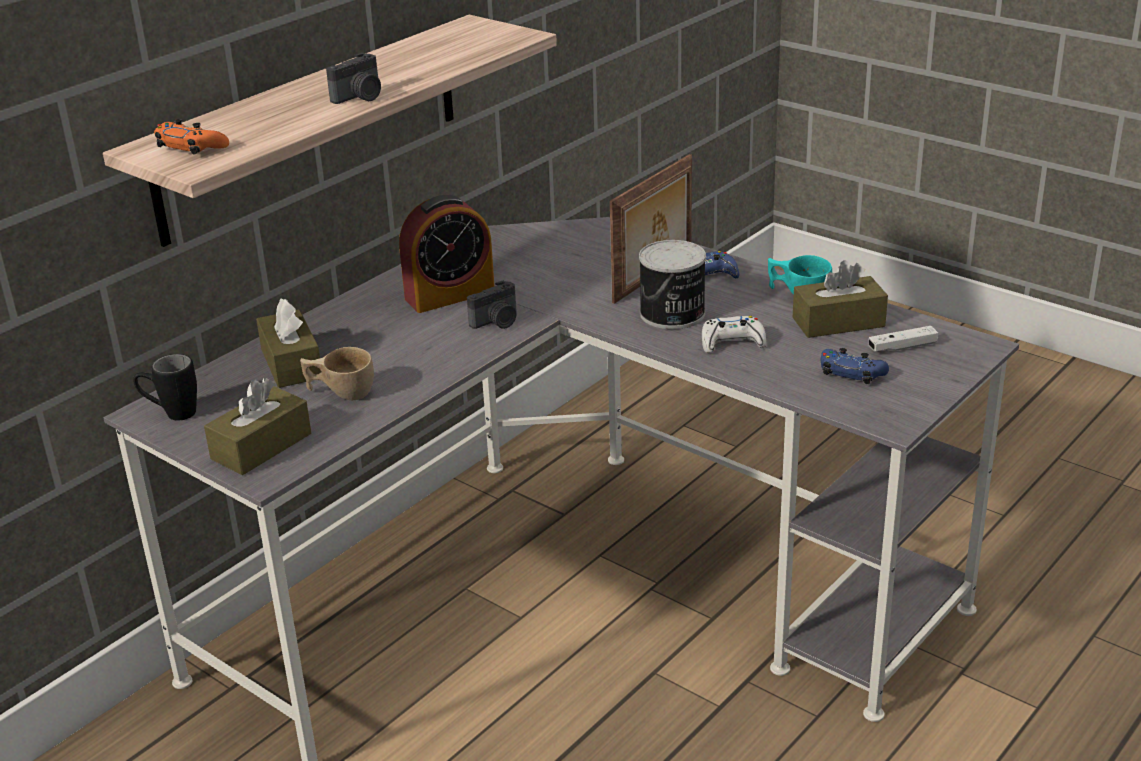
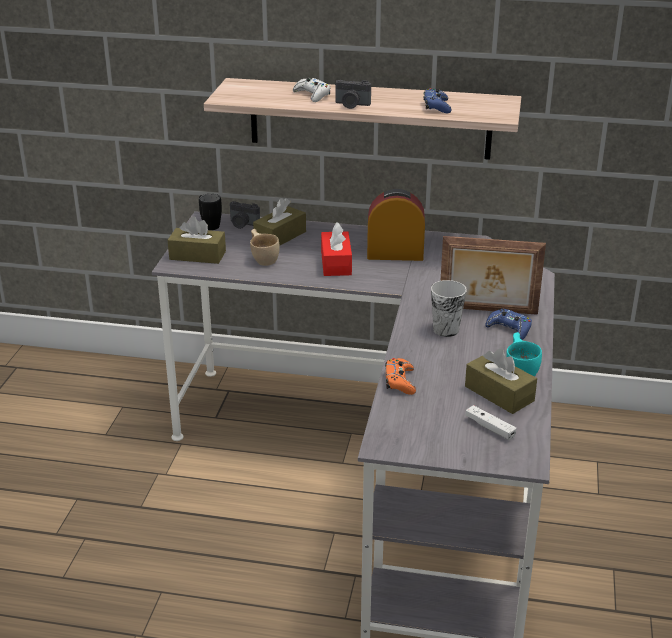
camera: 60 degrees right, 0 degrees up
orange game controller [154,119,229,155] -> orange game controller moved to [385,358,416,395]
alarm clock [399,195,494,313] -> alarm clock turned 150 degrees clockwise [367,189,425,261]
camera [467,280,517,329] -> camera moved to [230,201,260,229]
can [639,240,706,329] -> cup [431,280,467,337]
white game controller [702,316,766,353] -> white game controller moved to [293,78,330,102]
blue game controller [820,348,889,384] -> blue game controller moved to [423,88,452,113]
none -> red tissue box [321,222,352,276]

